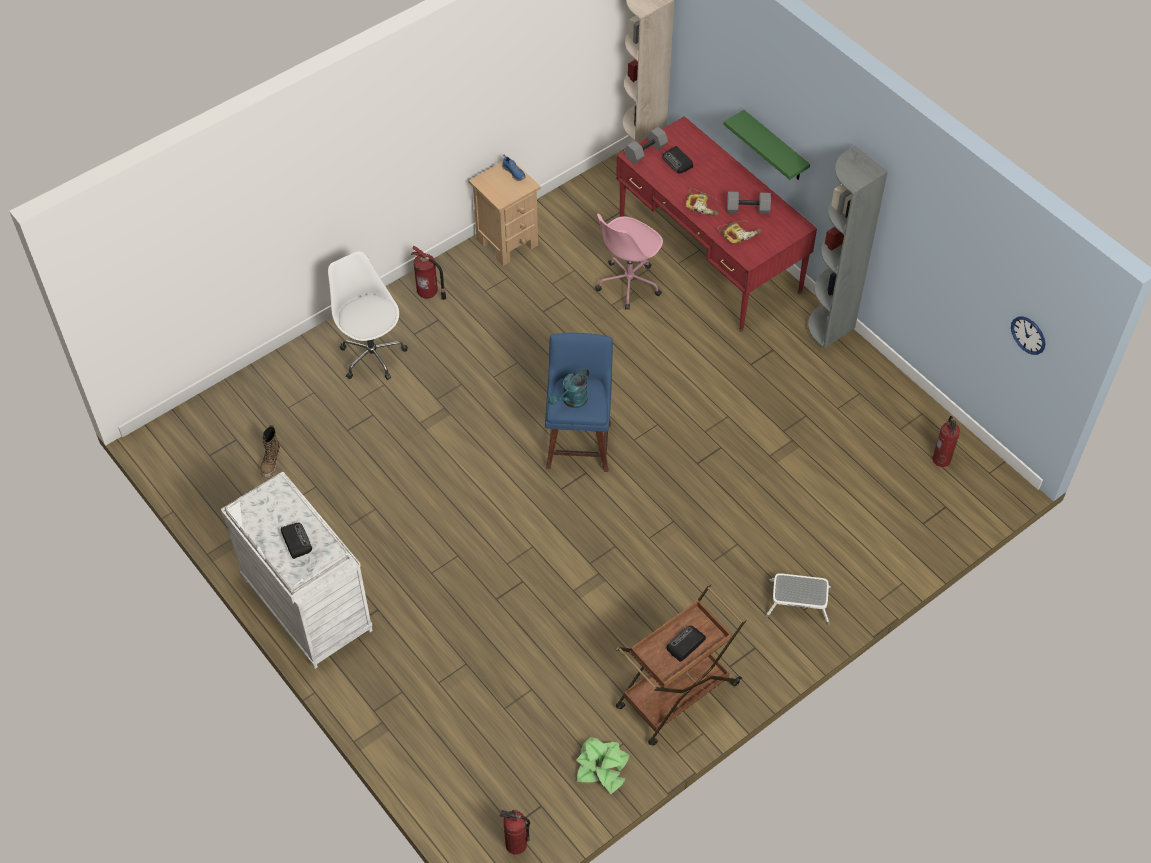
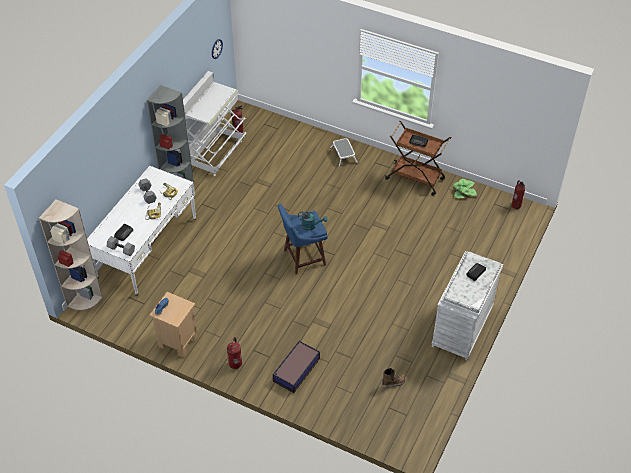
camera: 115 degrees left, 5 degrees down
white office chair [328,251,408,380] -> storage box [273,341,320,393]
pink office chair [595,213,663,310] -> none
red desk [616,116,817,332] -> white desk [87,166,196,296]
green shelf [723,110,810,180] -> none
none -> white shoe rack [183,71,246,176]

